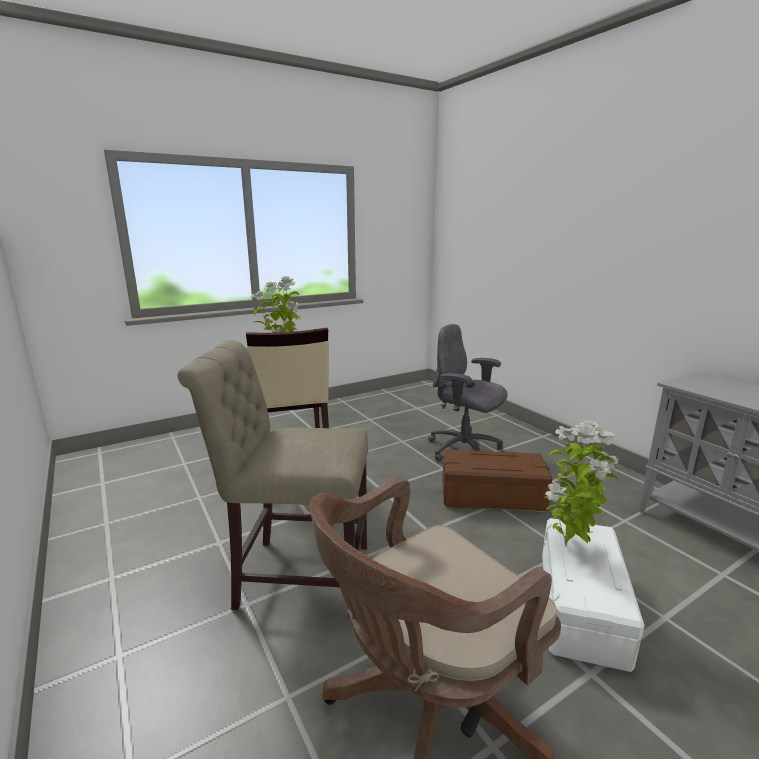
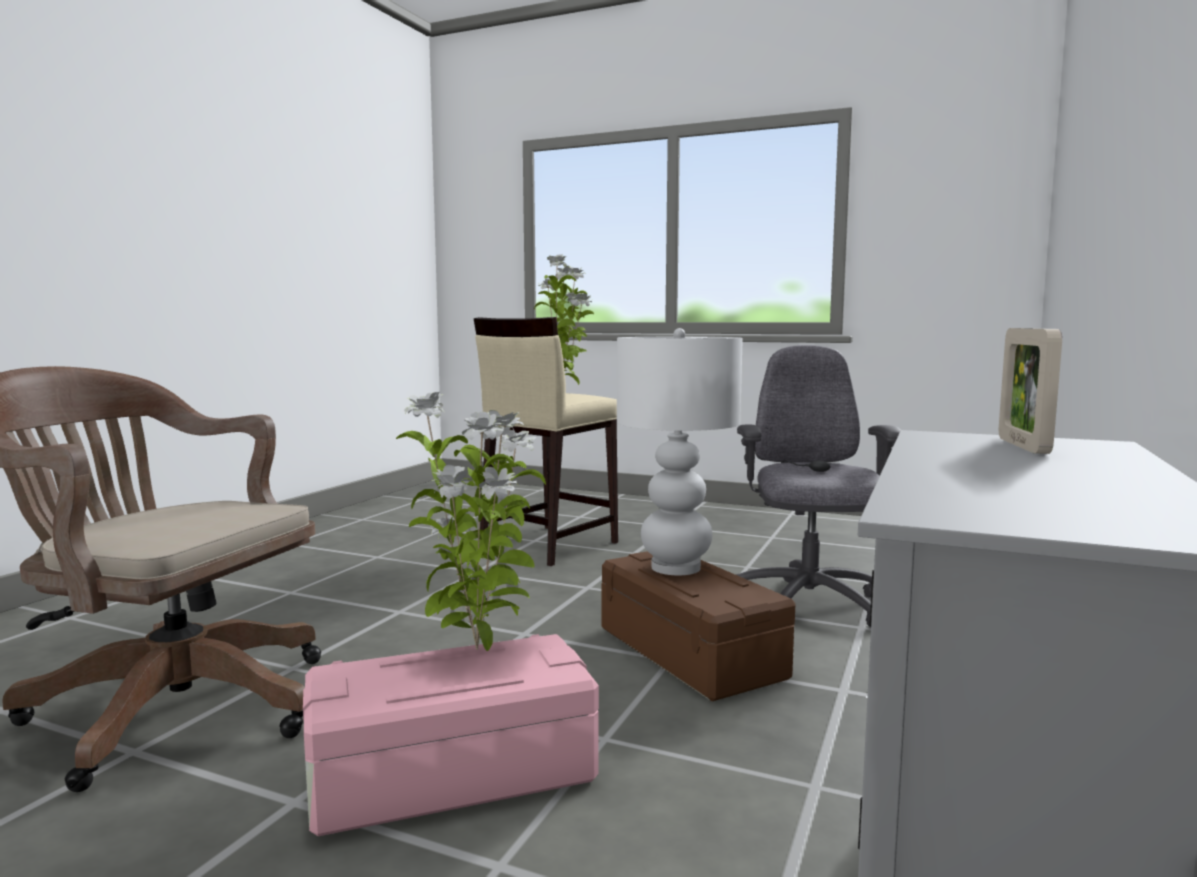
camera: 55 degrees right, 10 degrees down
beige chair [177,340,368,618] -> none
white storage box [542,518,645,672] -> pink storage box [303,634,599,836]
none -> white table lamp [617,328,743,575]
none -> picture frame [999,328,1062,454]

